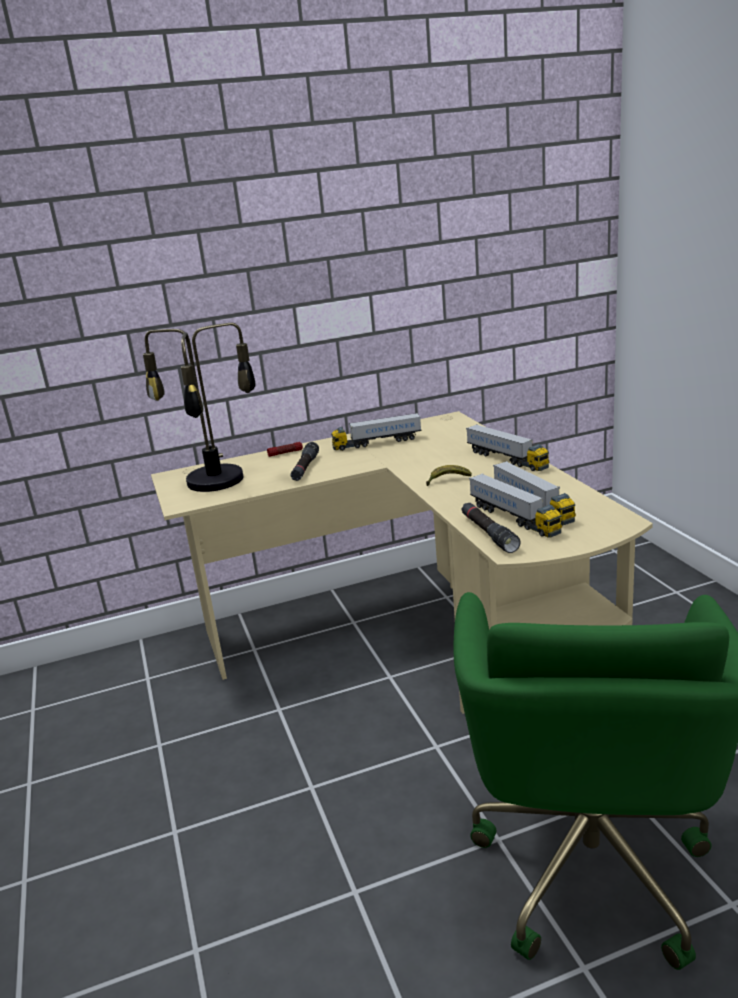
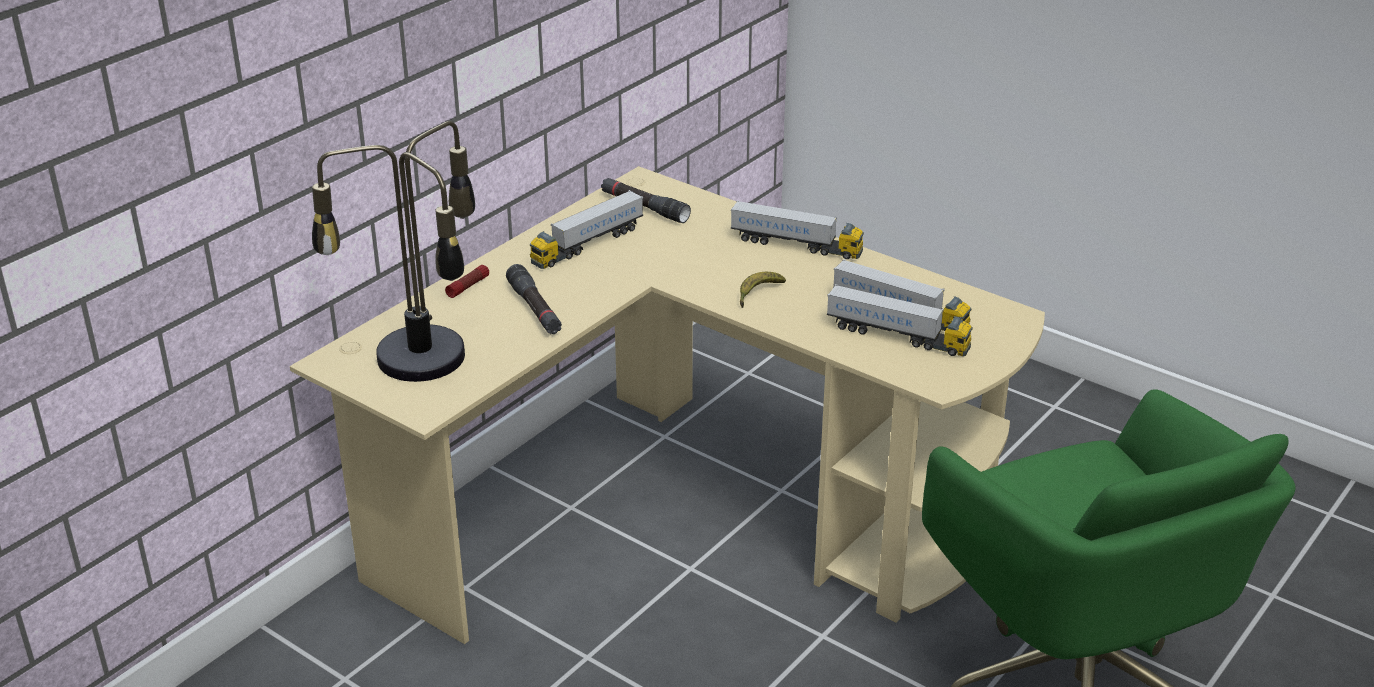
camera: 35 degrees left, 10 degrees up
black flashlight [461,503,521,553] -> black flashlight moved to [601,178,691,223]

